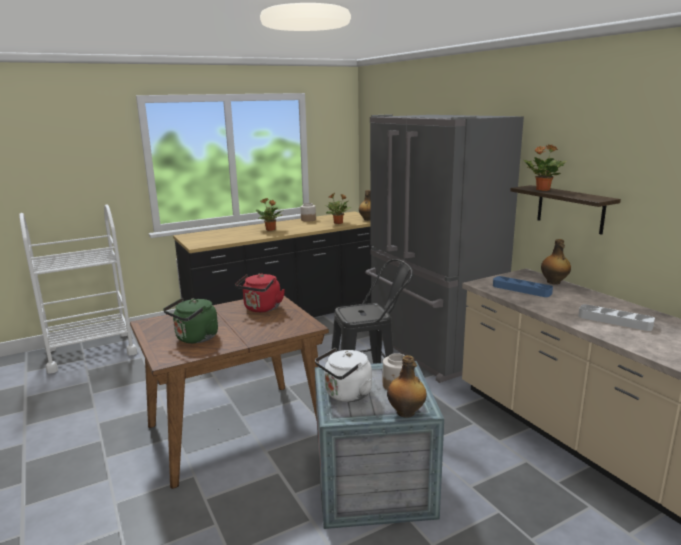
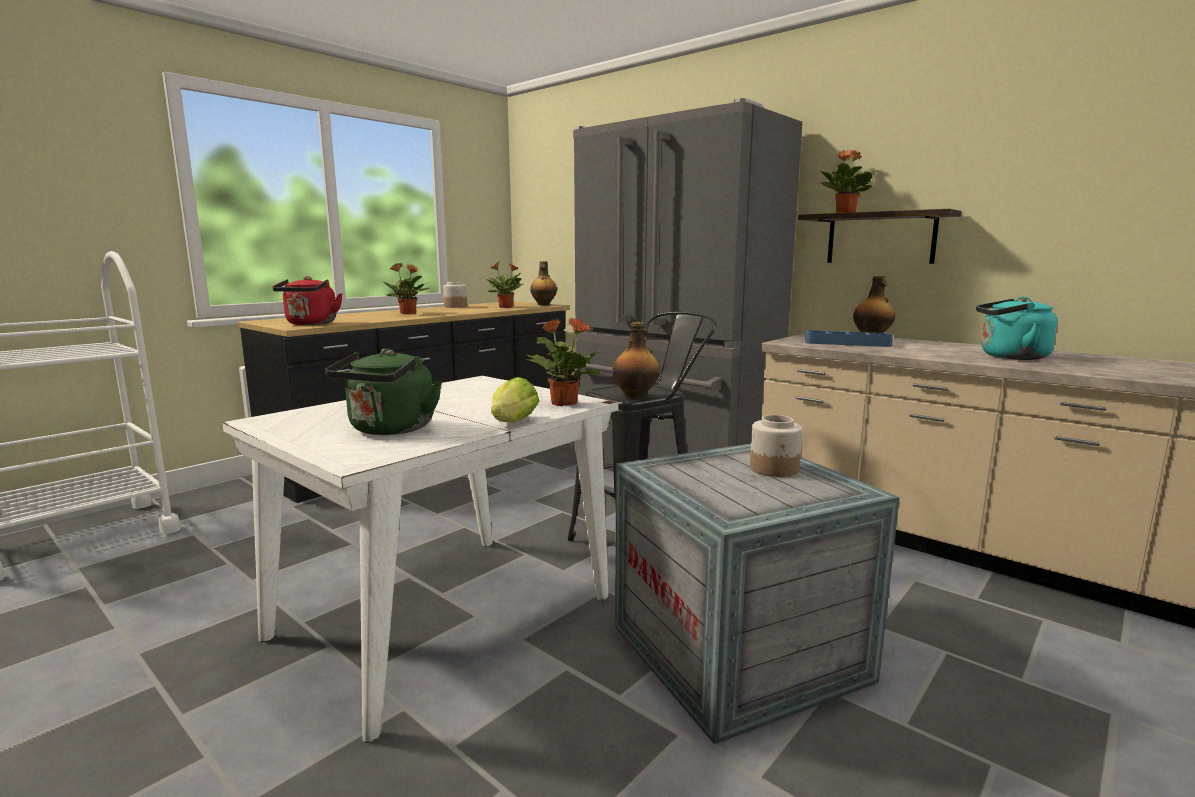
camera: 20 degrees left, 5 degrees down
brown dining table [130,296,329,489] -> white dining table [222,376,619,743]
red kettle [235,273,285,312] -> red kettle moved to [272,276,342,325]
white kettle [315,348,372,402] -> none
bottle [387,355,427,418] -> bottle moved to [613,322,660,399]
grey tray [578,304,655,331] -> turquoise kettle [976,297,1058,360]
none -> lettuce [491,377,539,422]
none -> potted plant [525,318,602,406]

